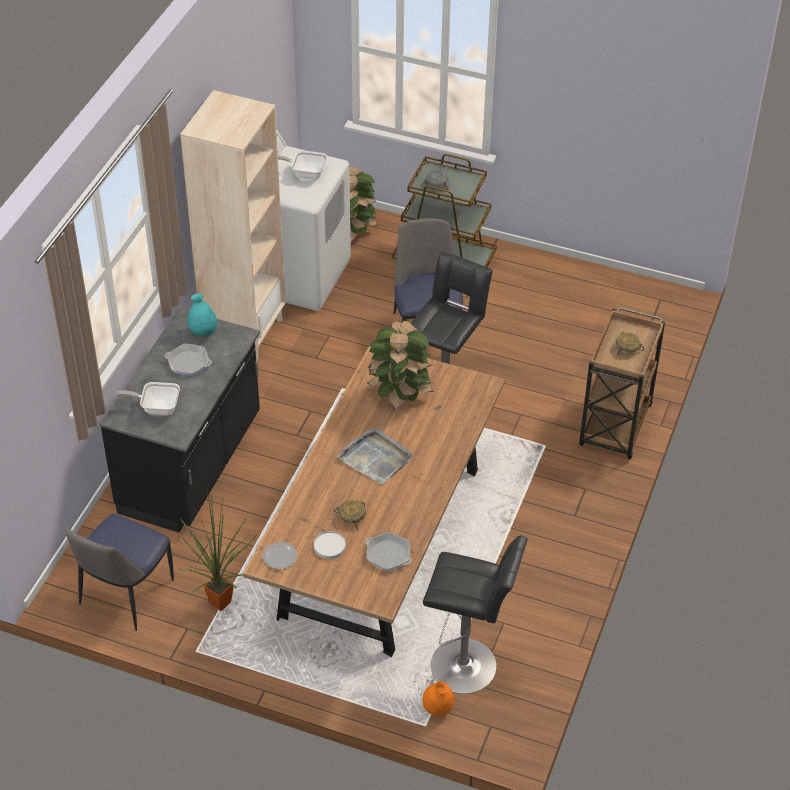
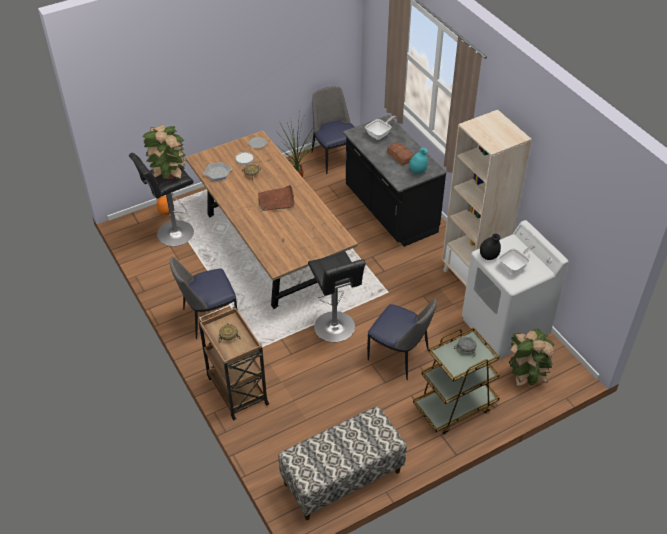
camera: 130 degrees right, 0 degrees up
frying pan [165,344,212,376] -> bread [387,142,414,166]
grey tray [337,428,413,484] -> brown tray [258,185,294,211]
potted plant [368,321,434,411] -> potted plant moved to [142,124,186,179]
none -> chair [170,257,237,339]
none -> bench [278,406,407,520]
none -> black vase [480,233,501,260]

